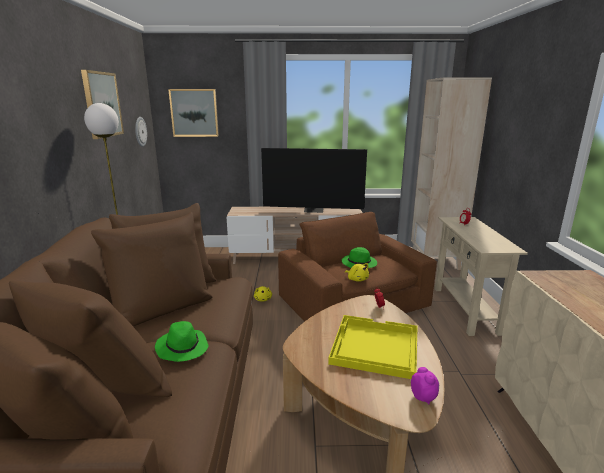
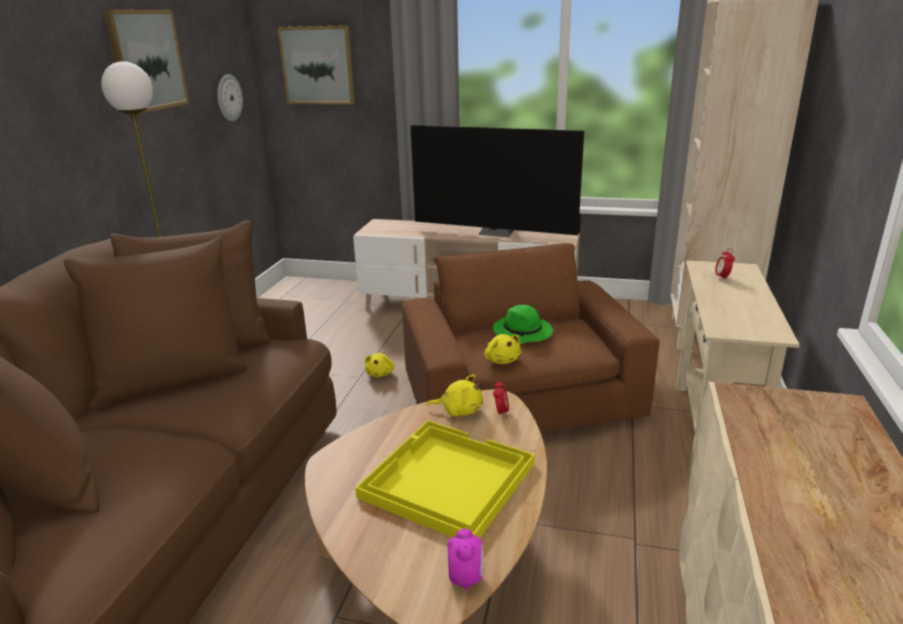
camera: 15 degrees right, 5 degrees up
green hat [155,321,208,362] -> none
none -> yellow plush toy [426,374,483,416]

